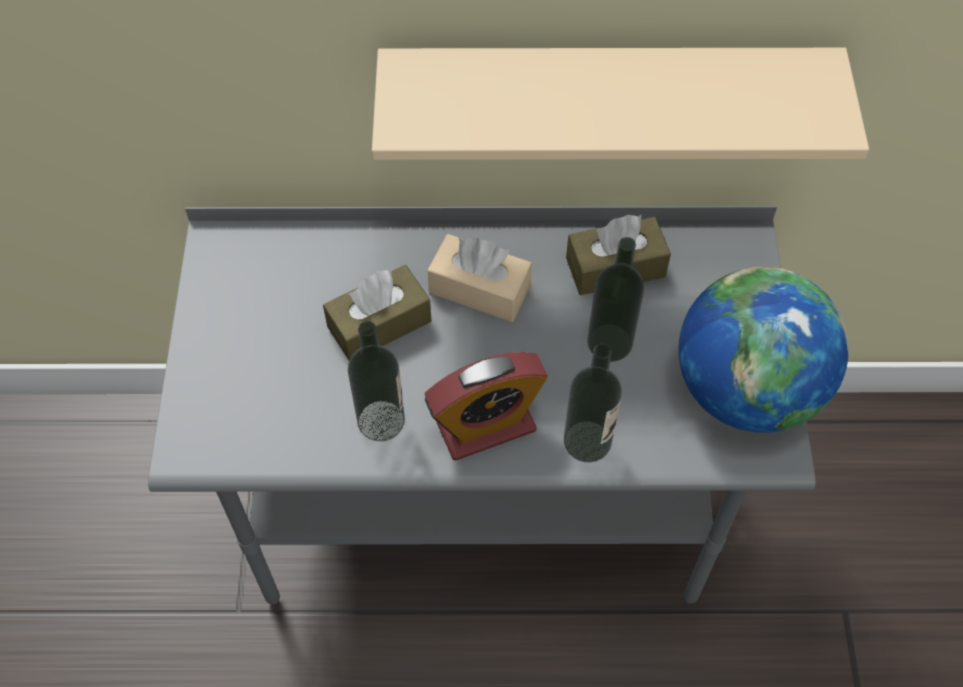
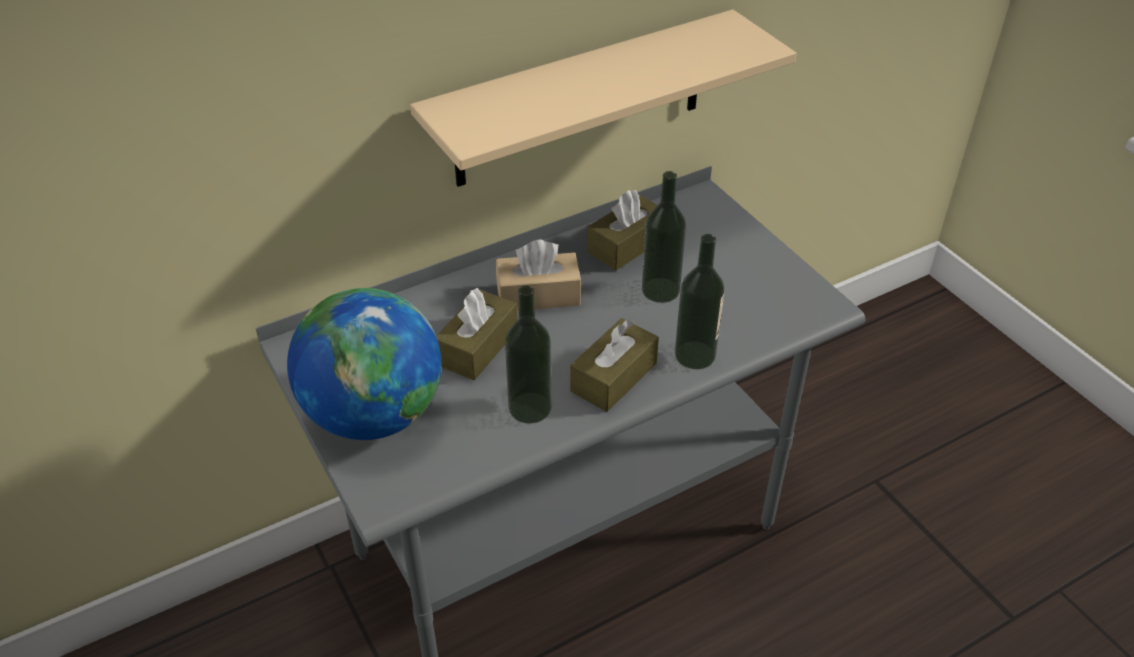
camera: 30 degrees left, 15 degrees down
alarm clock [425,352,548,461] -> brown tissue box [570,318,659,412]
globe [678,267,849,433] -> globe moved to [287,288,441,440]

